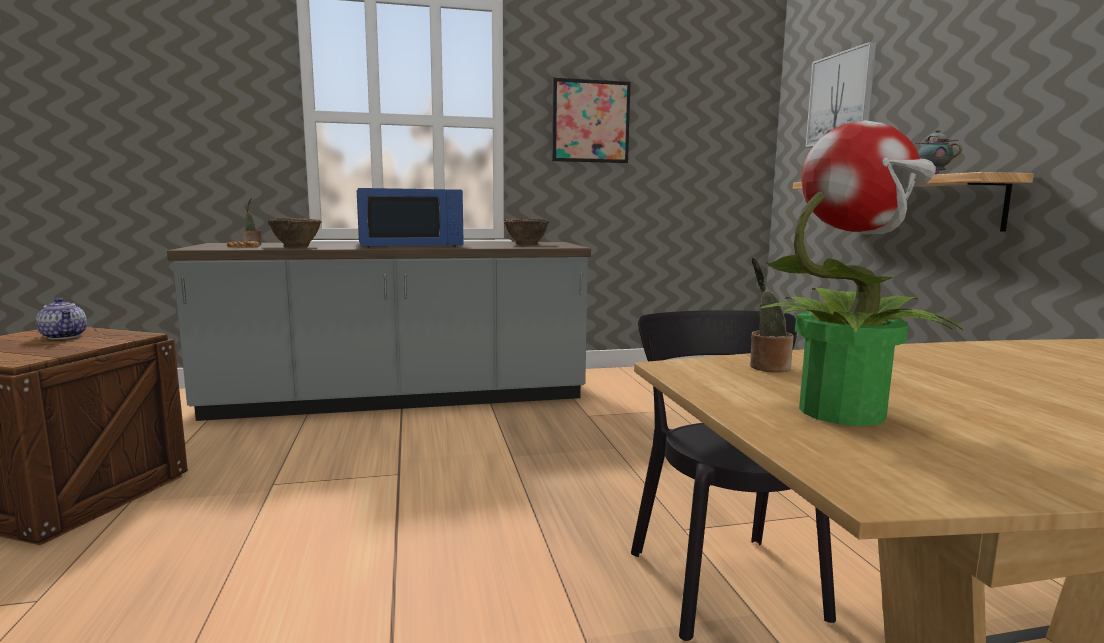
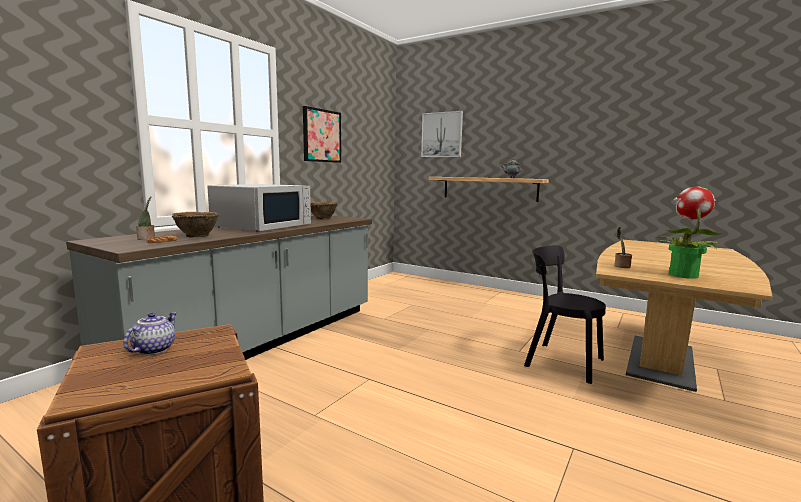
camera: 45 degrees left, 0 degrees up
teapot [36,298,87,339] -> teapot turned 75 degrees counterclockwise [123,312,176,355]
blue microwave [357,188,464,248] -> white microwave [207,184,311,232]

